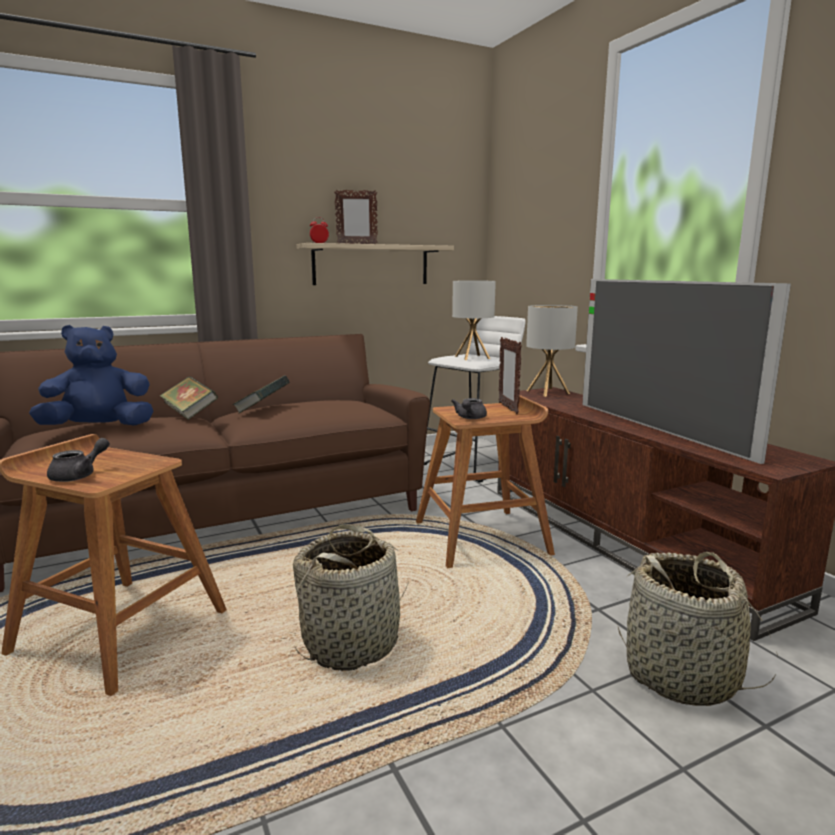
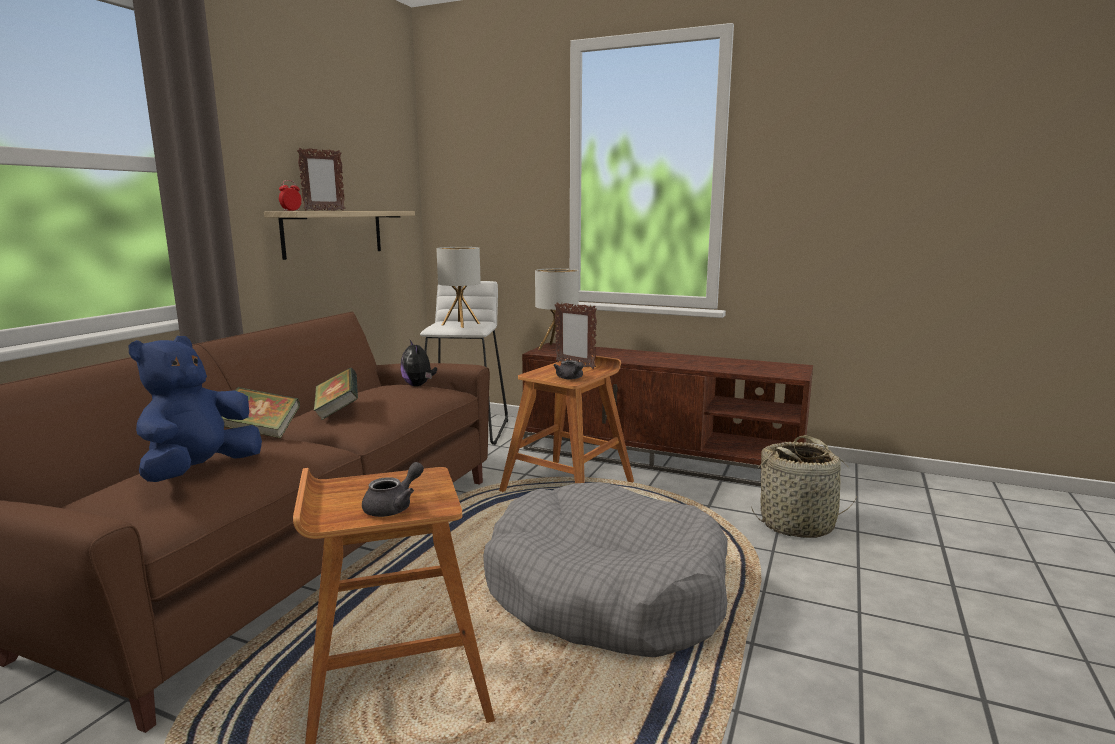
camera: 40 degrees left, 0 degrees up
grey teapot [47,438,110,482] -> grey teapot turned 45 degrees clockwise [362,462,424,517]
basket [293,525,409,671] -> grey dog bed [483,482,728,657]
television [582,279,791,464] -> none
none -> plush toy [400,340,437,386]

